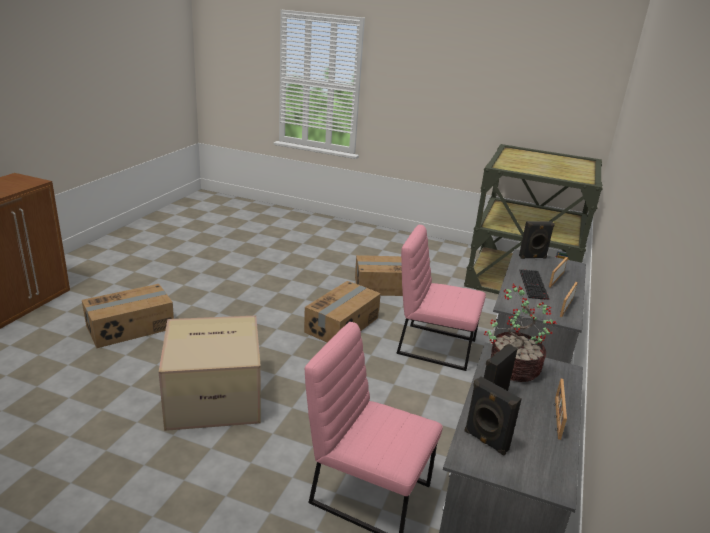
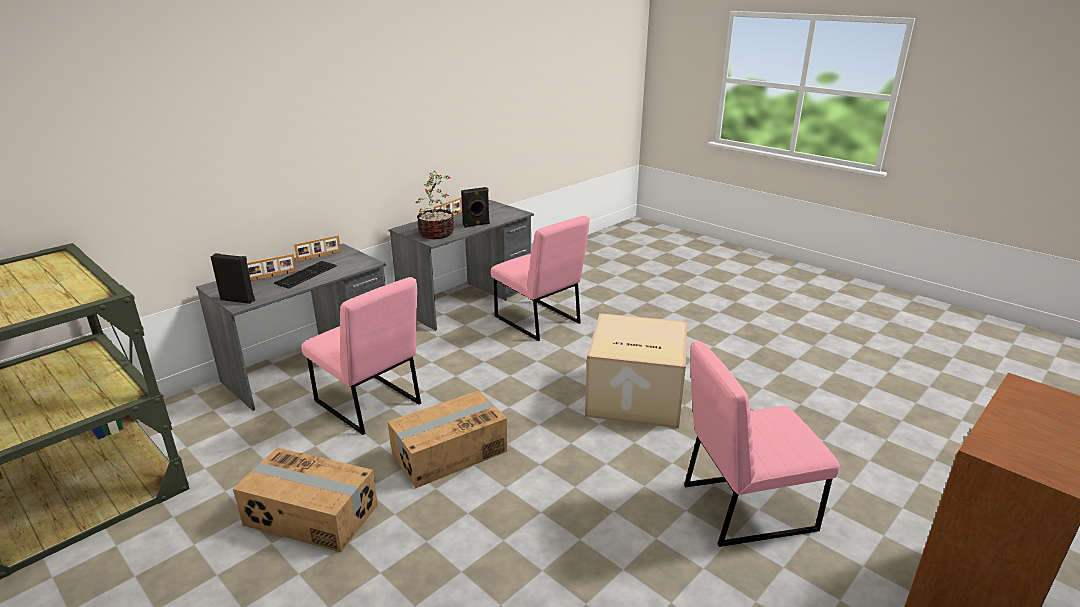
camera: 155 degrees left, 0 degrees up
cardboard box [82,284,174,348] -> pink chair [684,341,840,547]
black speaker [464,377,522,456] -> none

